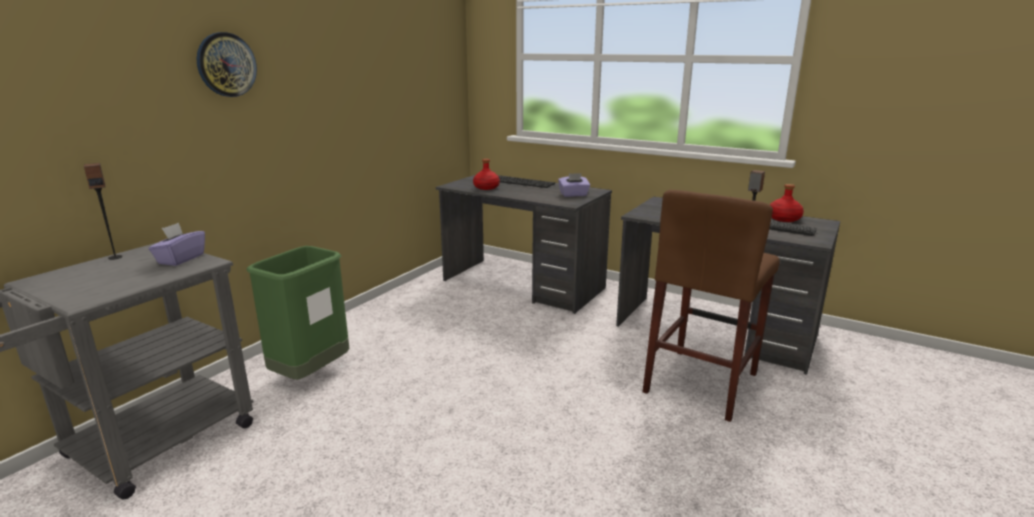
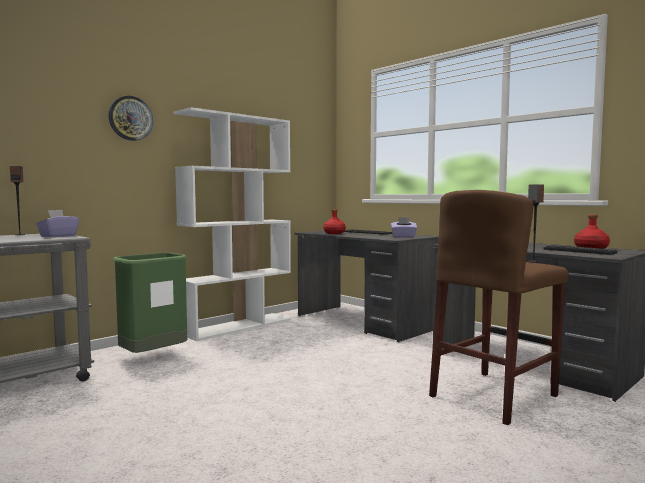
camera: 15 degrees right, 15 degrees down
none -> white bookcase [174,107,291,341]

